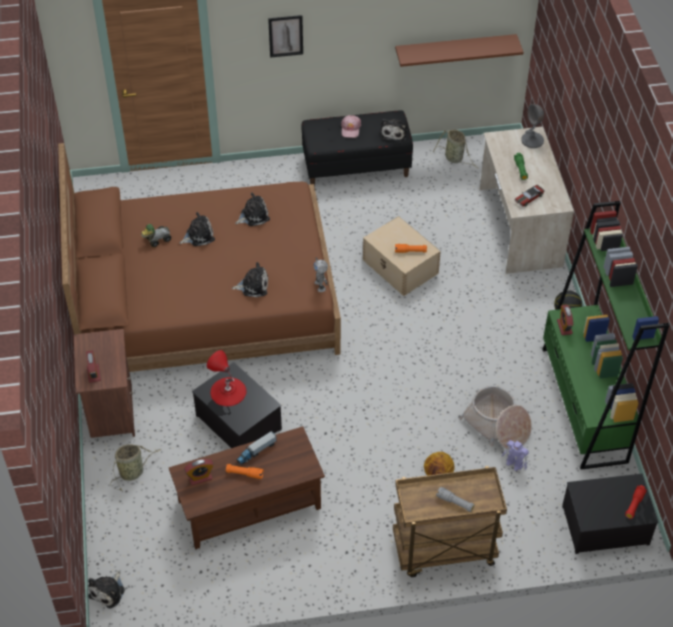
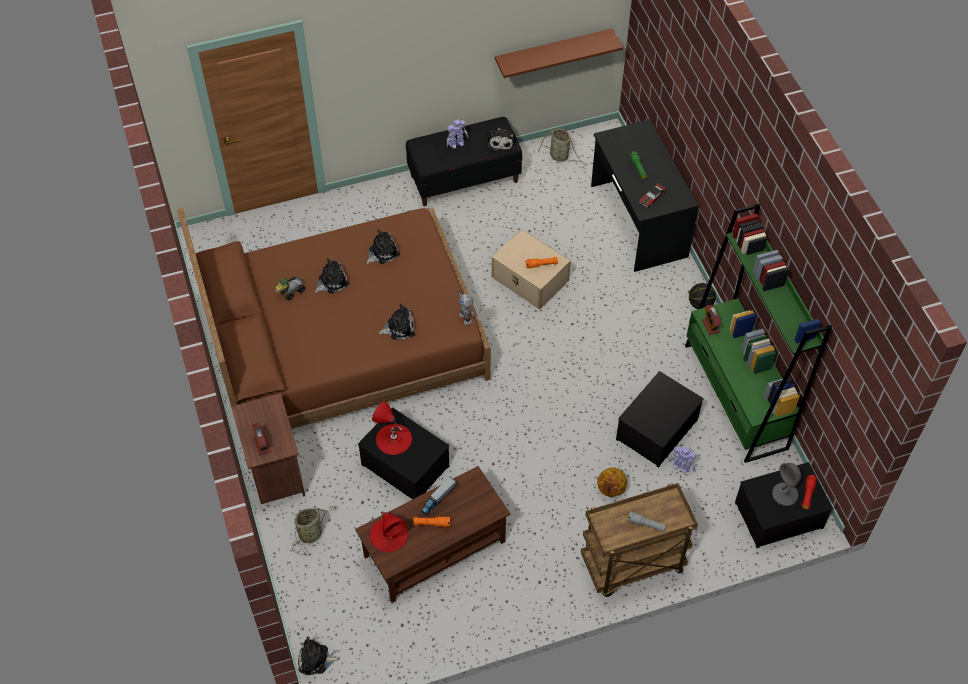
camera: 10 degrees left, 5 degrees up
plush toy [88,571,125,608] -> plush toy turned 75 degrees clockwise [298,636,340,675]
alarm clock [184,459,214,485] -> red table lamp [370,511,408,552]
picture [268,15,303,58] -> none
pink cap [341,115,361,138] -> toy robot [447,119,469,149]
basket [459,386,532,450] -> storage box [616,371,704,468]
beige desk [480,127,574,274] -> black desk [591,119,699,272]
grey table lamp [521,104,544,148] -> grey table lamp moved to [772,463,801,506]

